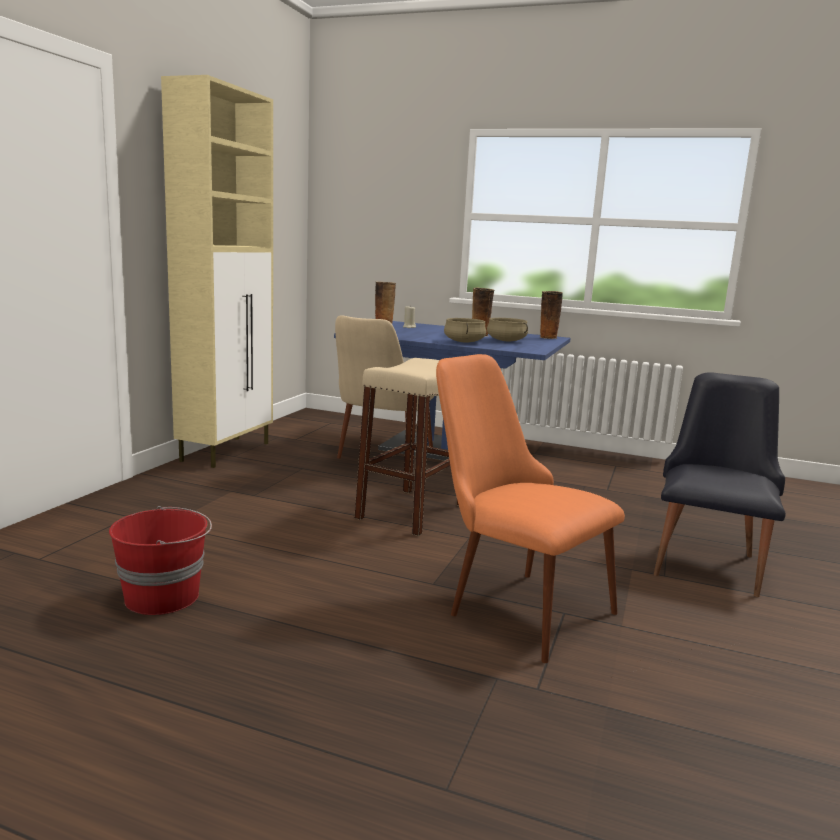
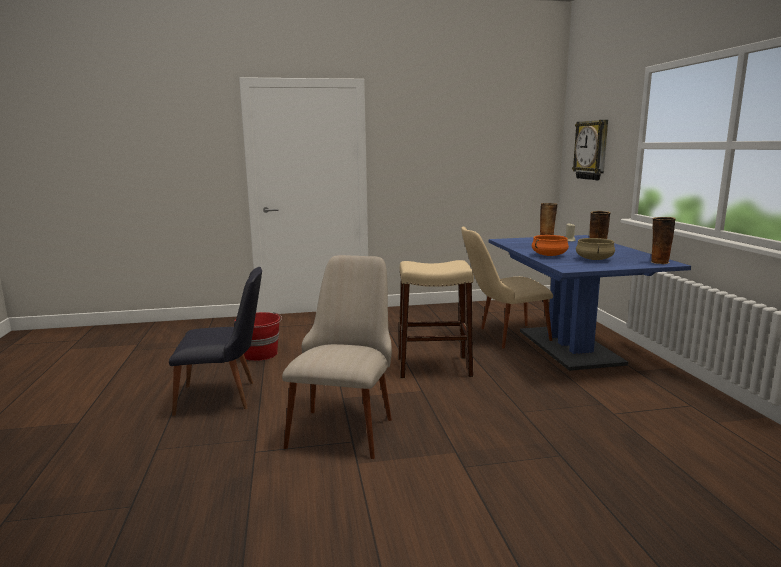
camera: 60 degrees right, 0 degrees up
beige cabinet [161,75,273,468] -> none
orange chair [436,354,625,663] -> beige chair [282,255,392,459]
beige cooking pot [444,318,486,343] -> orange cooking pot [532,235,569,256]
black chair [654,372,786,597] -> black chair moved to [169,267,262,416]
none -> wall clock [572,120,608,180]

